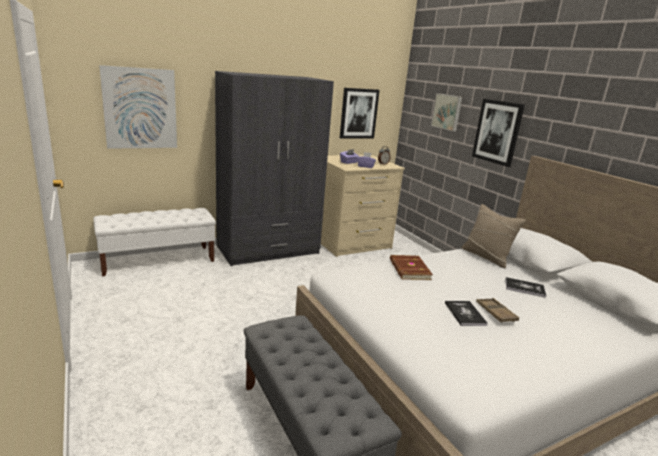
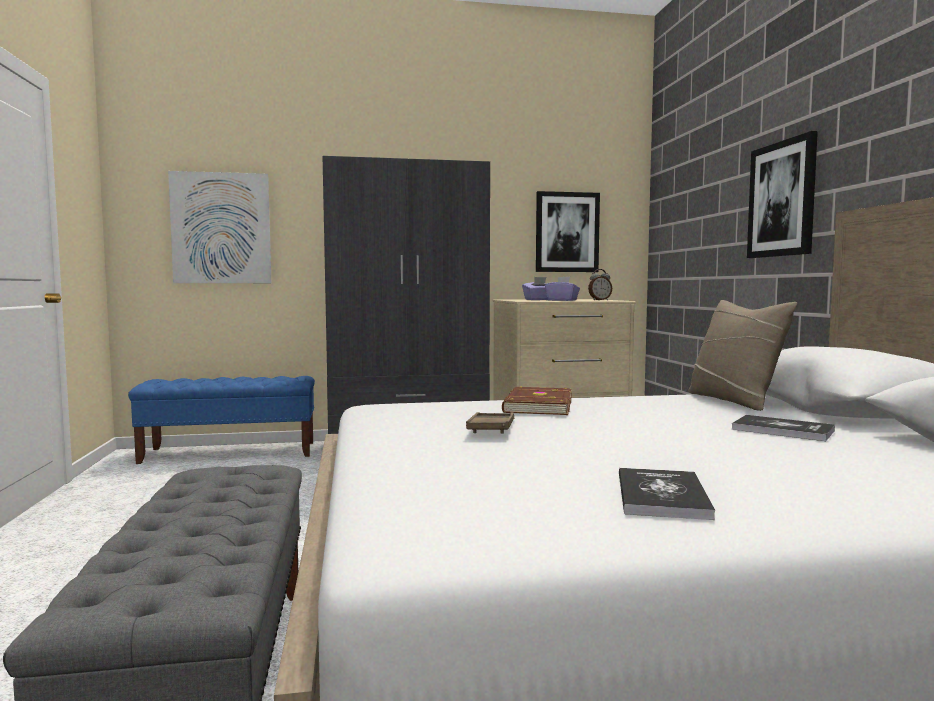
camera: 20 degrees right, 15 degrees down
white bench [93,208,216,276] -> blue bench [128,376,315,464]
picture [431,93,462,131] -> none
book [445,301,488,326] -> book moved to [619,468,715,520]
brown tray [476,298,519,323] -> brown tray moved to [466,412,514,434]

